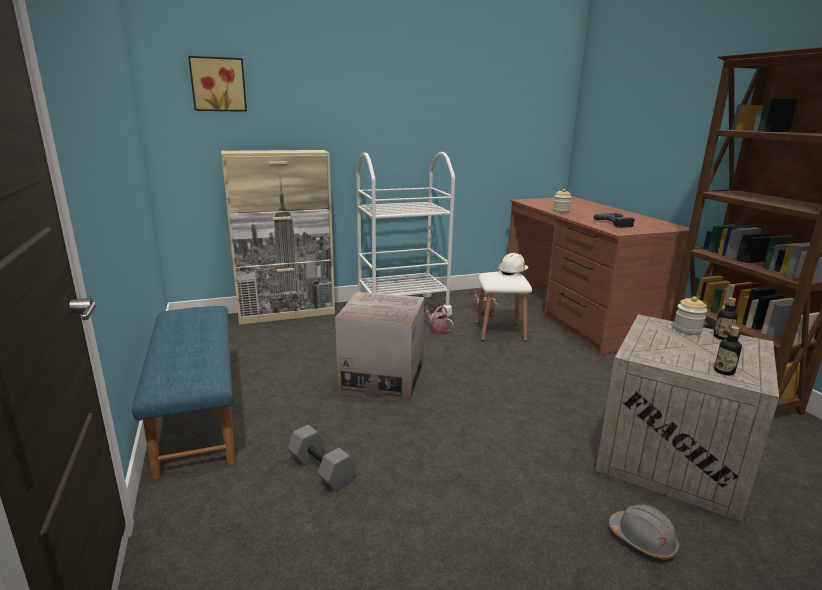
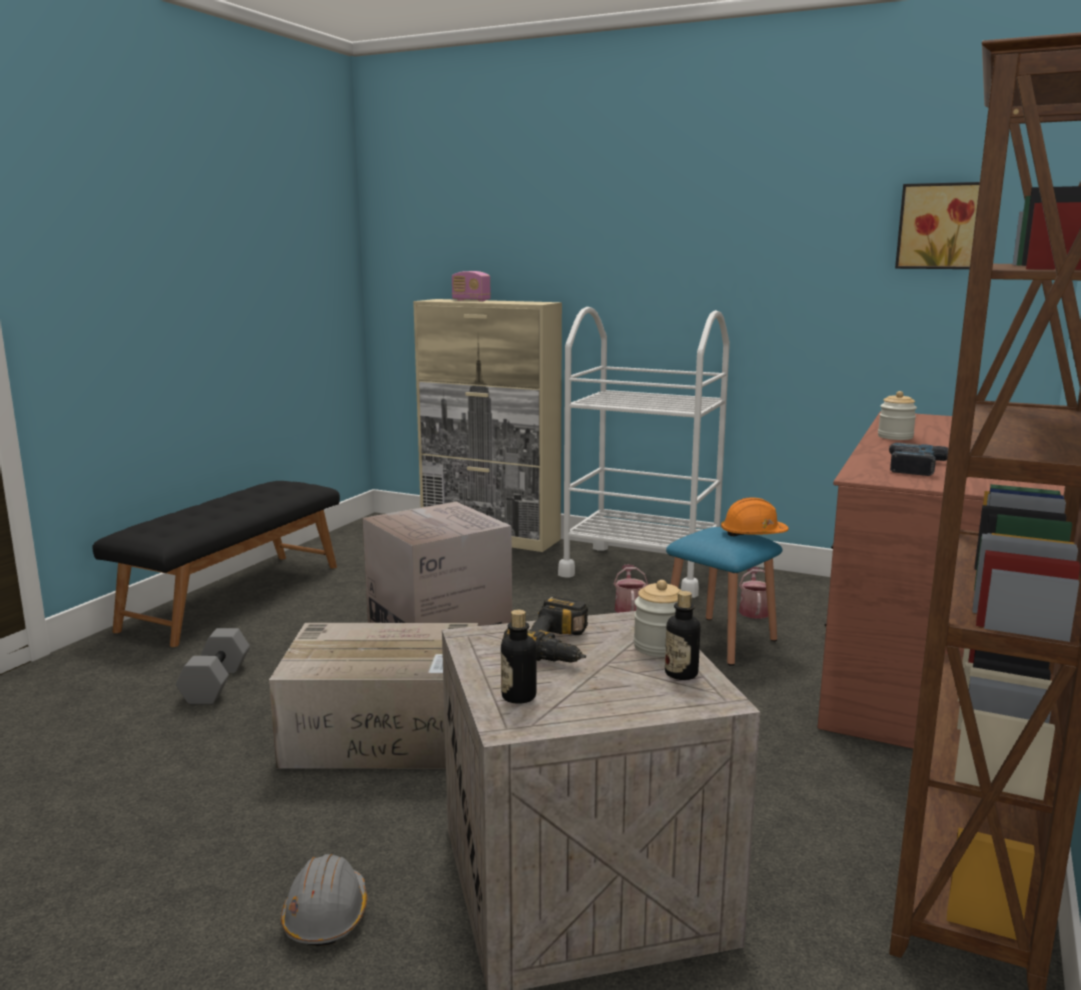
camera: 45 degrees right, 5 degrees down
blue bench [132,306,235,480] -> black bench [92,481,340,647]
picture [188,56,247,112] -> picture moved to [895,182,980,269]
white stool [475,272,532,341] -> blue stool [666,527,782,666]
white hard hat [498,253,528,275] -> orange hard hat [721,497,789,536]
none -> cardboard box [269,623,478,769]
none -> radio [452,271,491,301]
none -> power drill [502,596,588,663]

